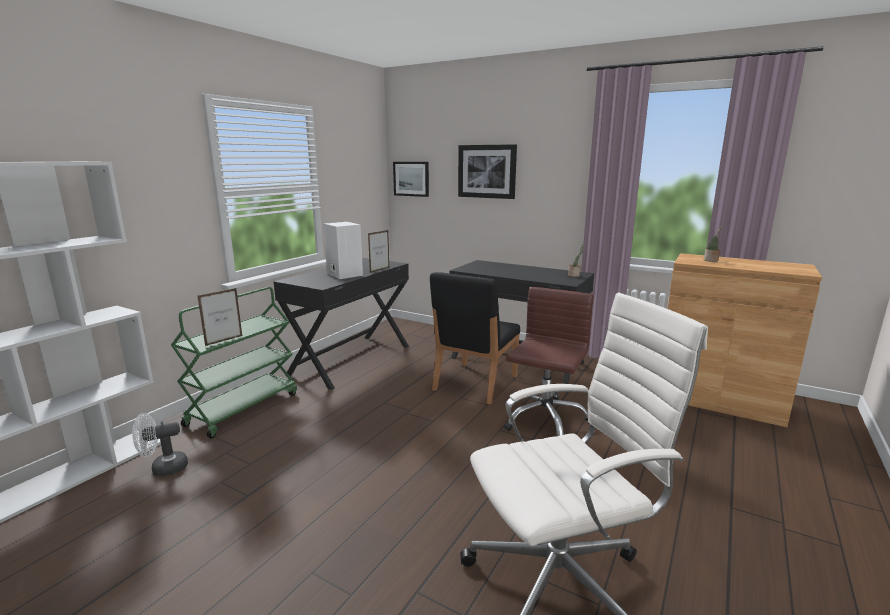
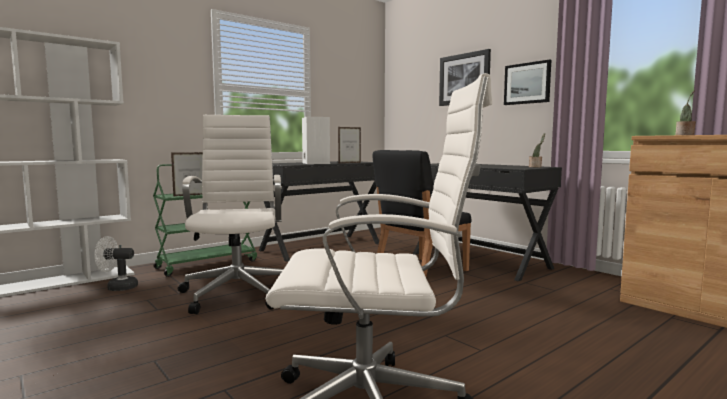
camera: 20 degrees right, 10 degrees down
picture [393,162,429,197] -> picture moved to [504,59,551,105]
brown office chair [504,287,594,436] -> none
none -> white office chair [178,115,284,314]

